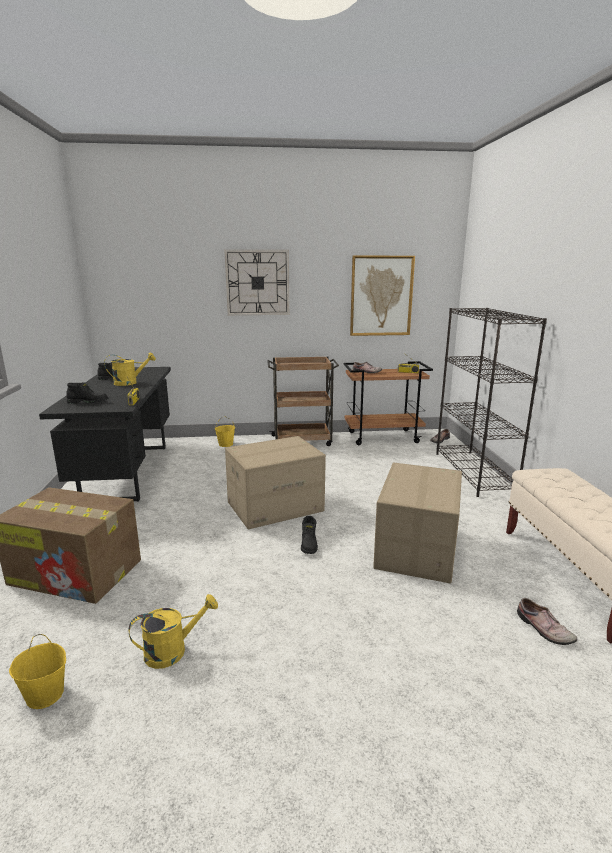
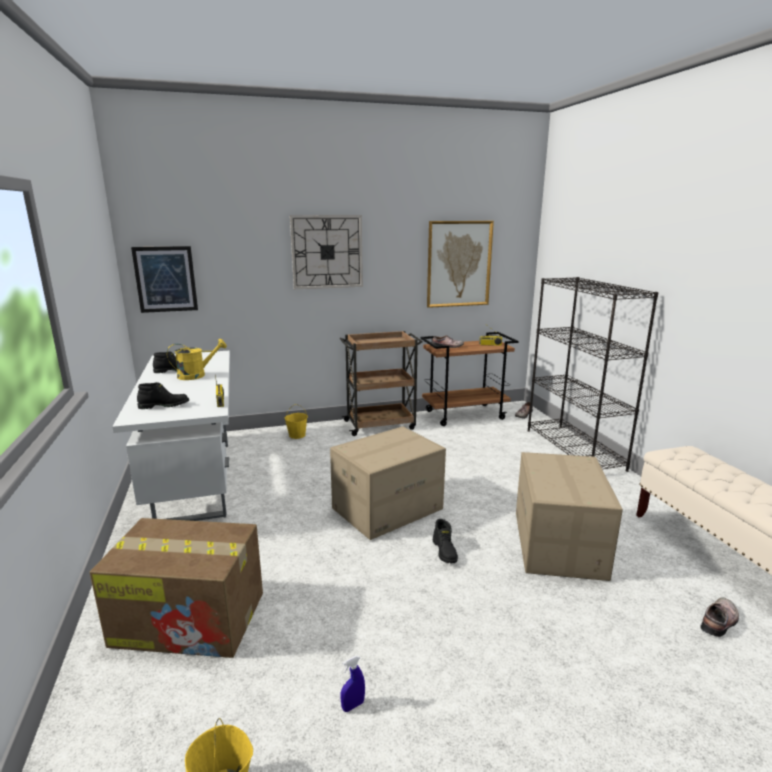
camera: 10 degrees left, 0 degrees up
black desk [39,367,171,502] -> white desk [112,351,230,521]
yellow watering can [129,594,218,669] -> blue spray bottle [341,656,365,712]
shoe [517,598,577,645] -> shoe turned 90 degrees counterclockwise [700,597,739,637]
none -> picture [131,246,198,313]

